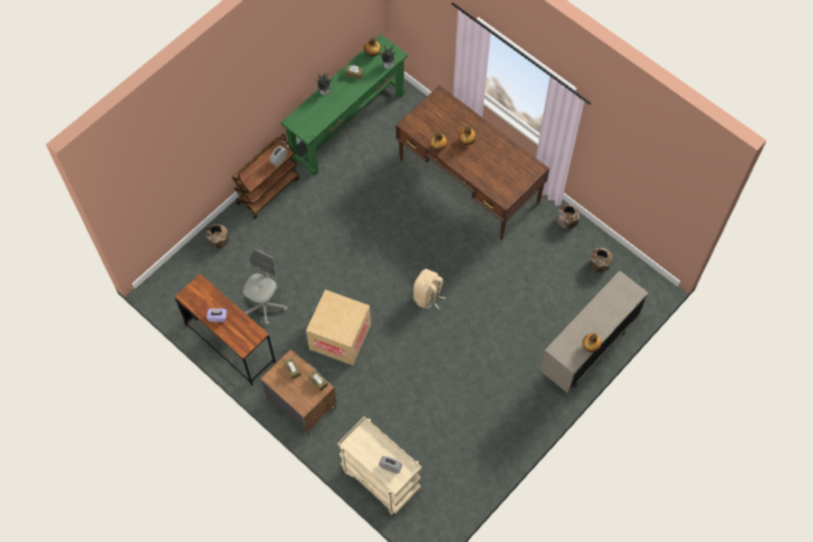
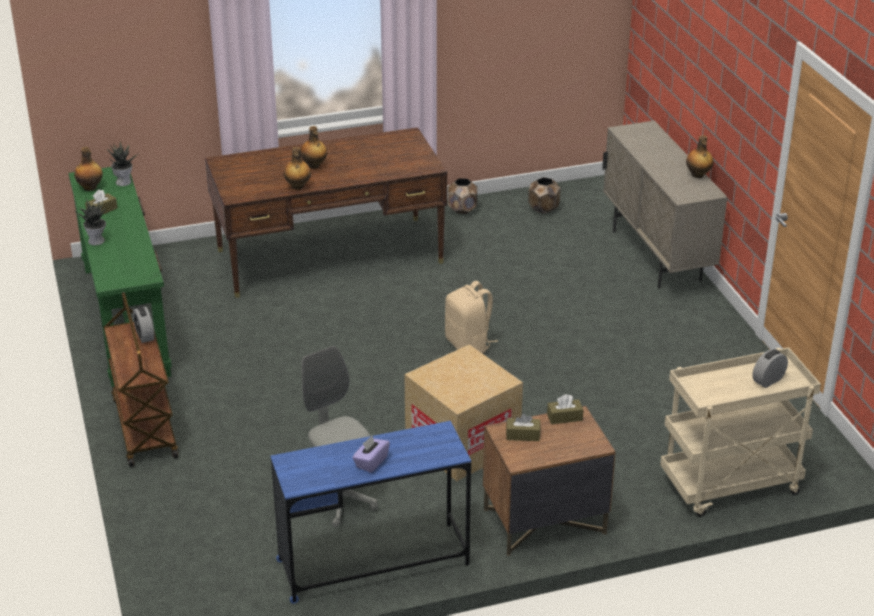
camera: 60 degrees left, 30 degrees down
brown desk [175,274,276,386] -> blue desk [271,421,471,604]
brown planter [206,224,229,248] -> none

